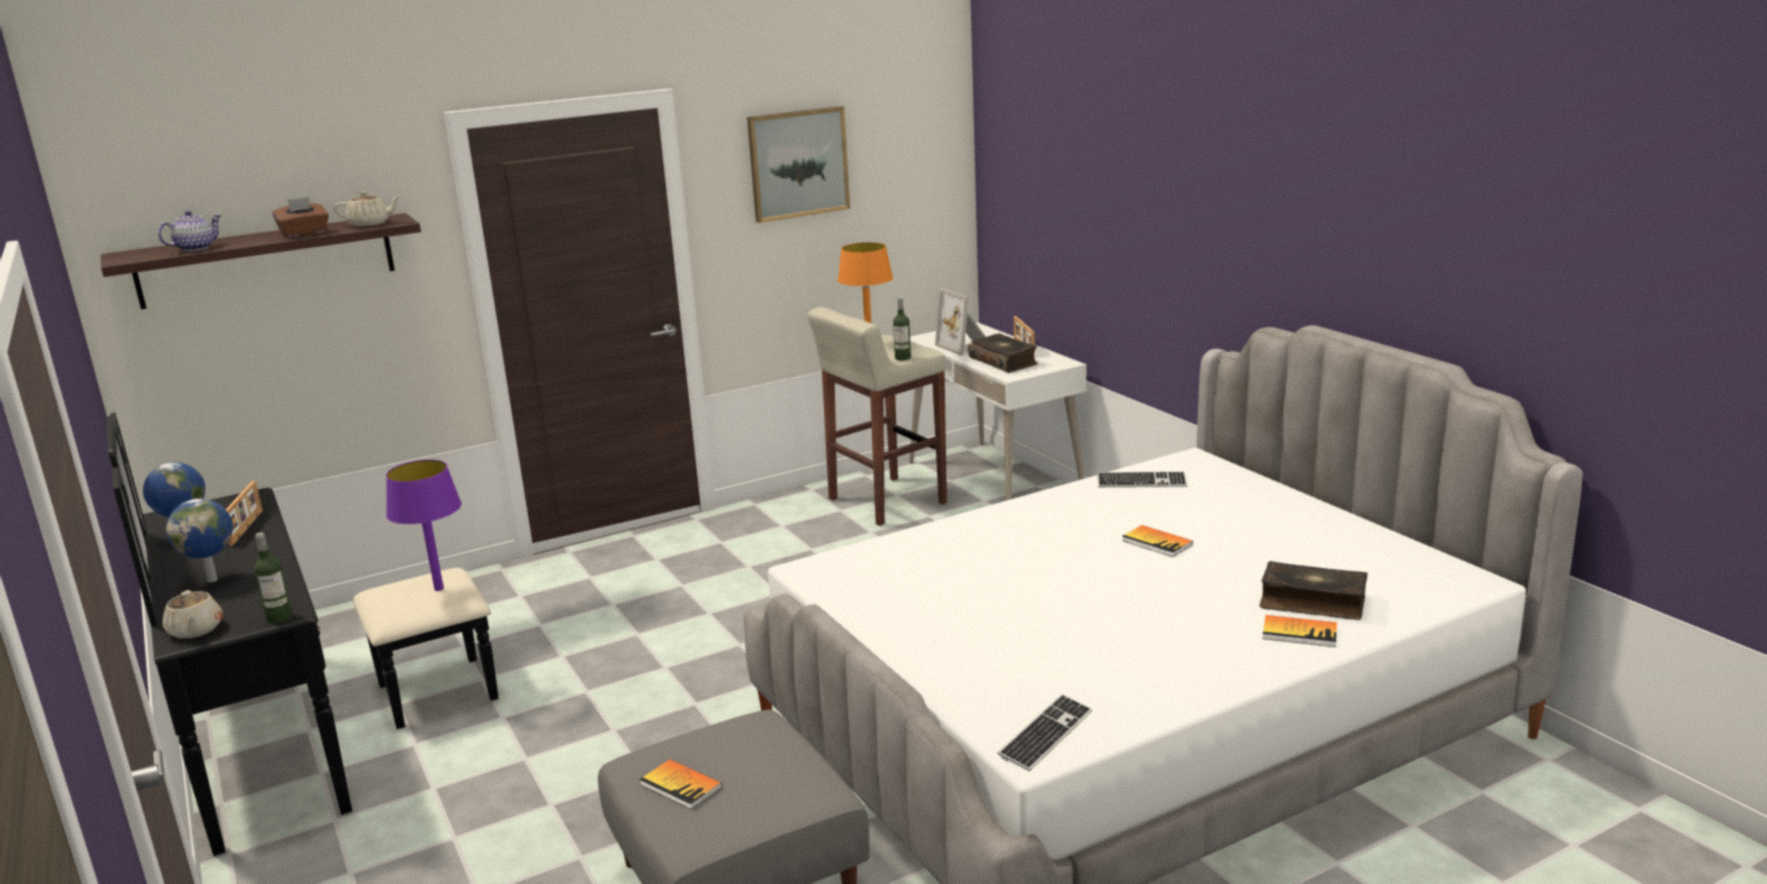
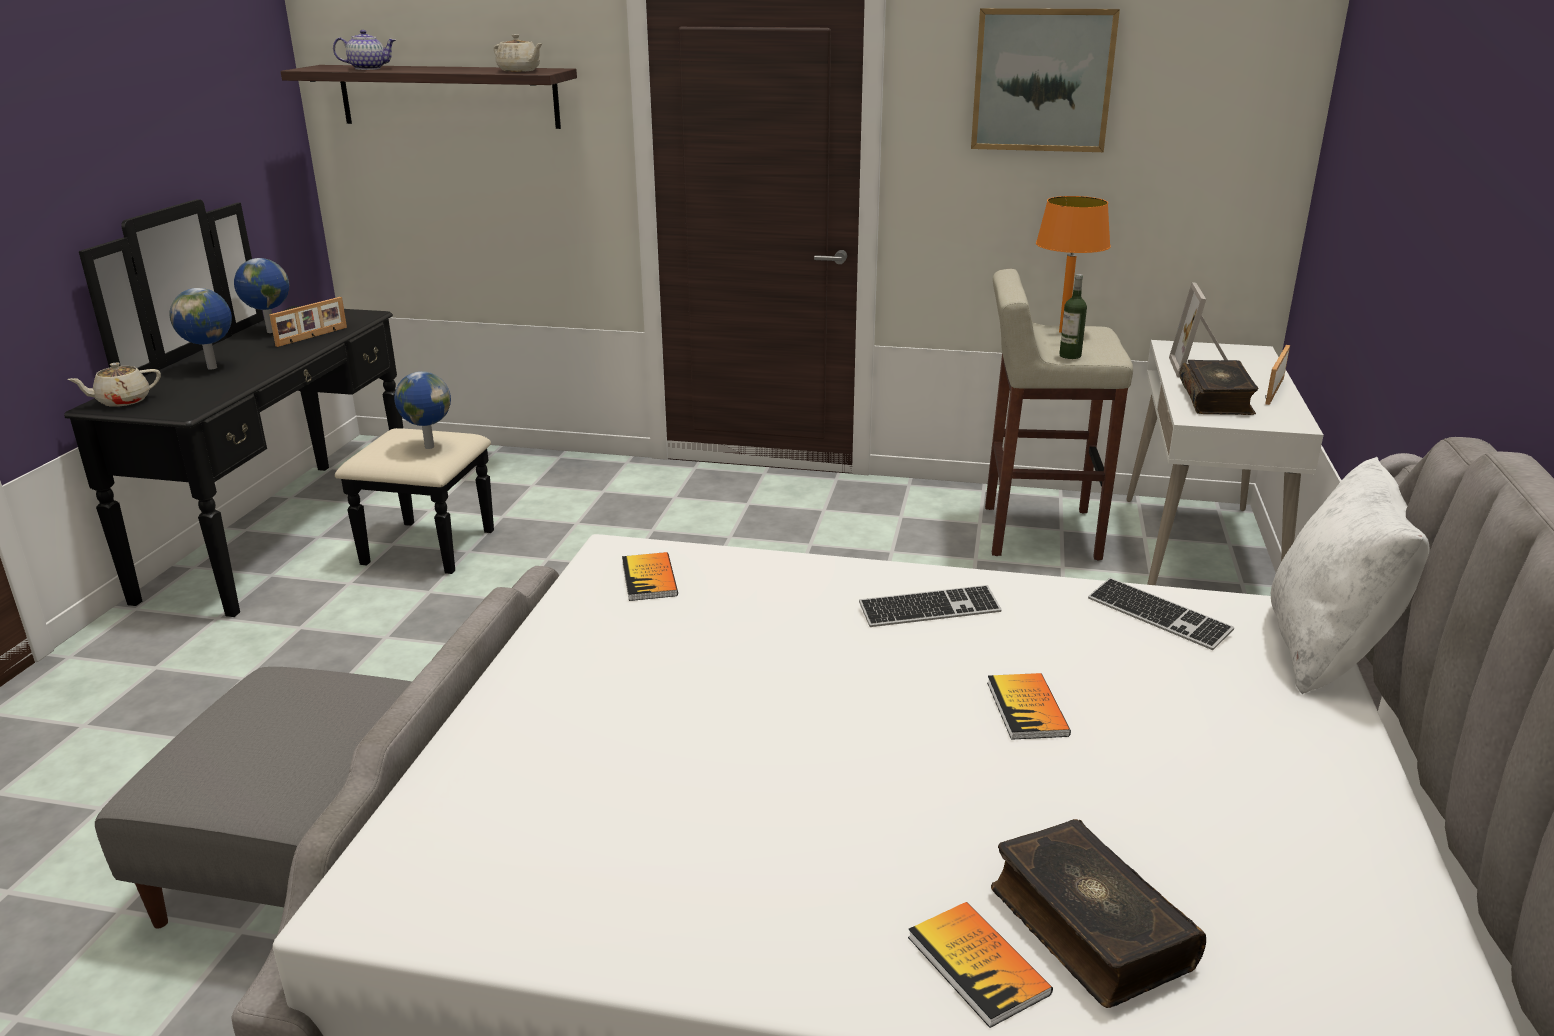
camera: 40 degrees right, 5 degrees up
beige teapot [162,590,223,639] -> beige teapot turned 45 degrees clockwise [67,363,161,407]
bottle [254,532,292,623] -> none
brown tissue box [272,197,329,238] -> none
purple table lamp [386,460,462,591] -> globe [394,371,451,449]
book [640,759,722,809] -> book moved to [622,552,678,601]
keyboard [998,694,1092,771] -> keyboard moved to [859,585,1002,627]
none -> white pillow [1271,457,1429,695]

